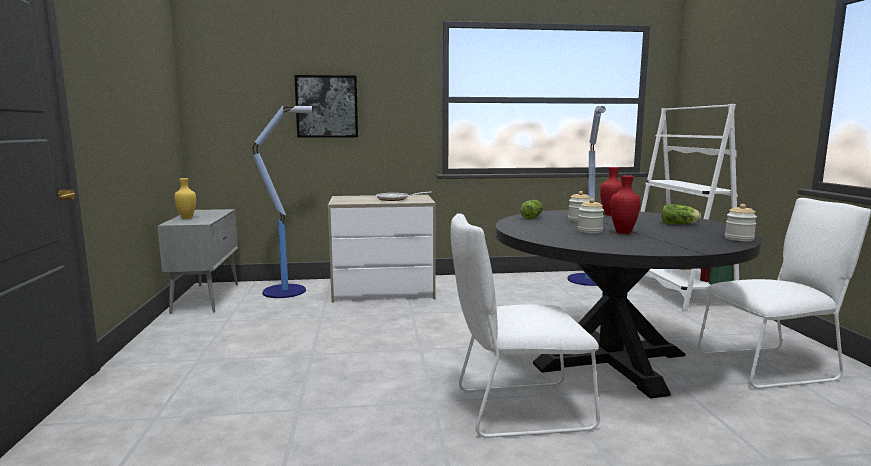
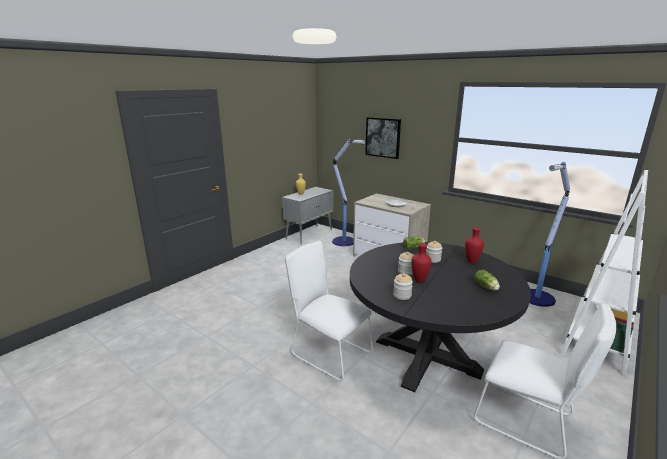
camera: 45 degrees right, 10 degrees up
jar [725,204,757,241] -> jar moved to [393,273,413,300]

